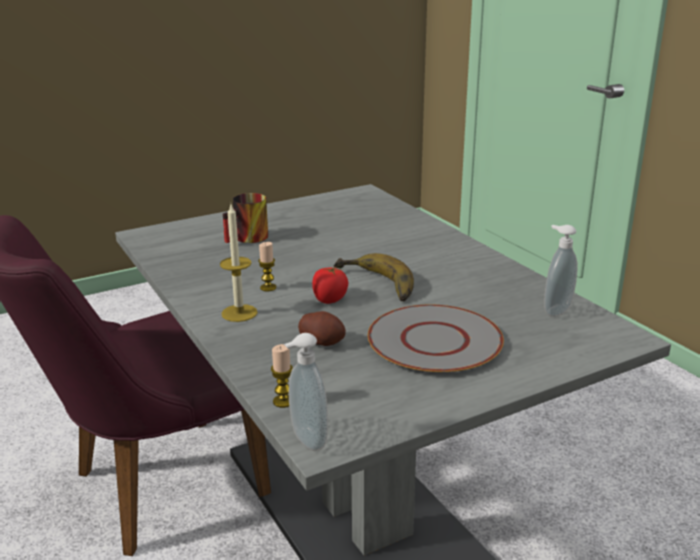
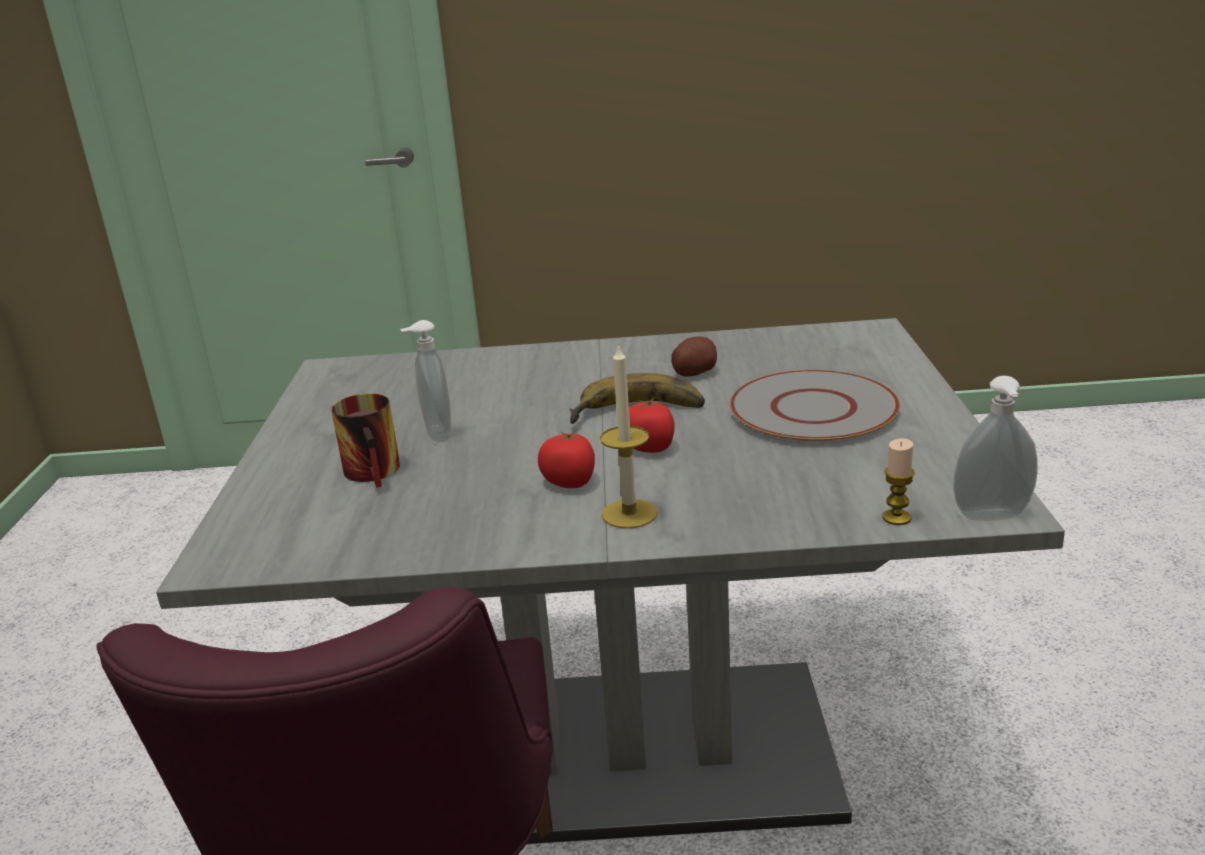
camera: 60 degrees left, 0 degrees up
candle [258,242,276,292] -> tomato [538,430,595,488]
potato [298,311,346,346] -> potato moved to [671,337,717,377]
soap dispenser [544,225,578,317] -> soap dispenser moved to [400,320,451,442]

